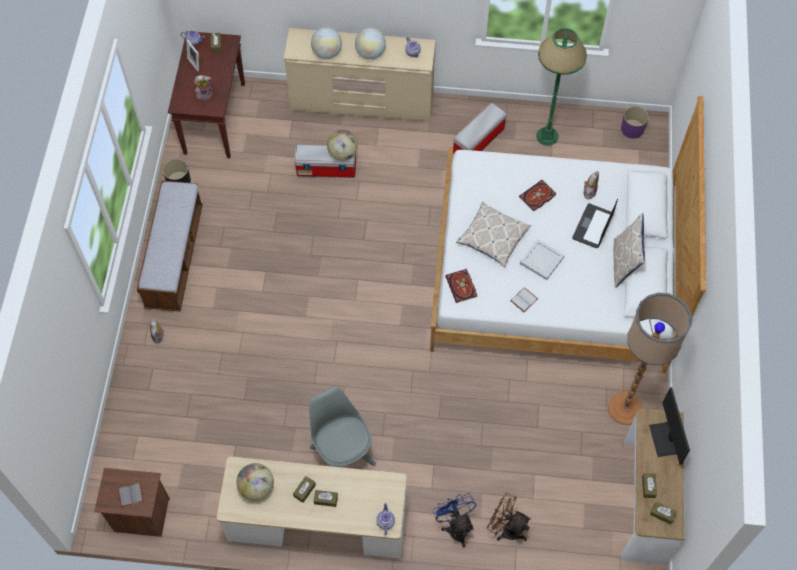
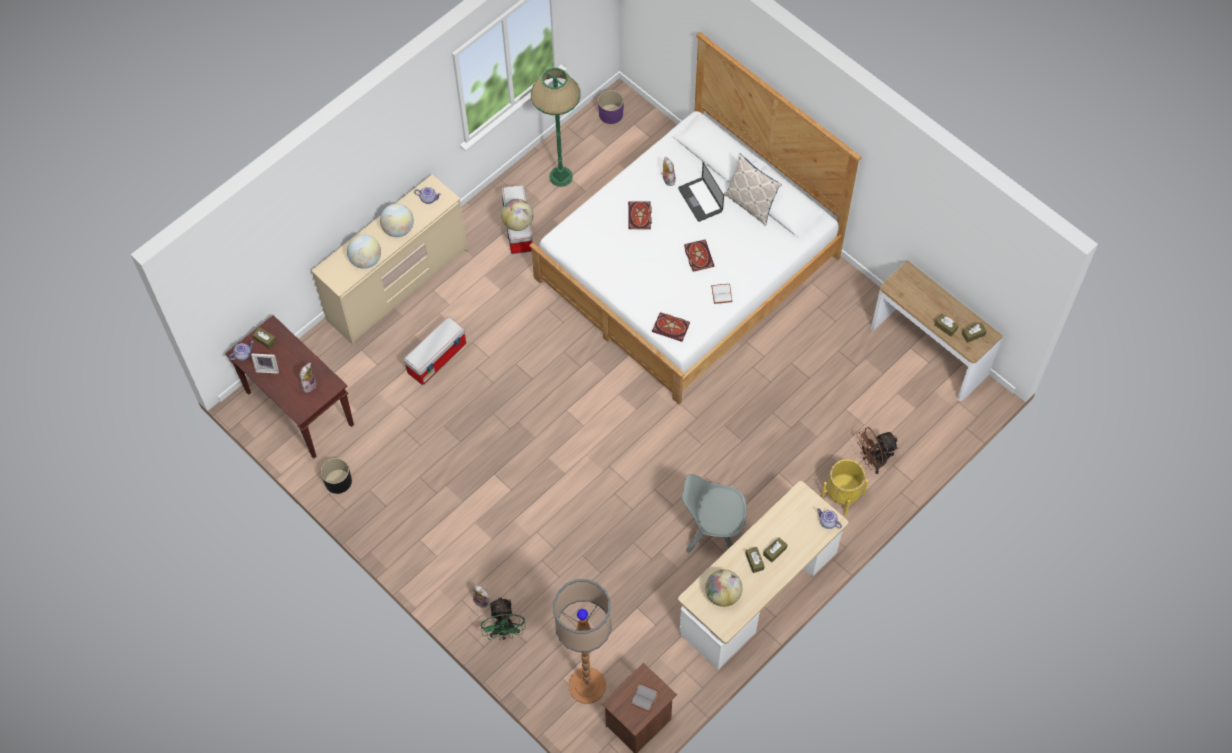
camera: 50 degrees left, 0 degrees up
bench [137,180,203,312] -> none
globe [327,130,358,161] -> globe moved to [501,199,533,231]
blue fan [433,493,476,548] -> yellow planter [821,459,868,515]
pillow [456,202,531,267] -> none
white tray [520,239,565,280] -> book [684,240,714,272]
floor lamp [608,293,692,425] -> floor lamp moved to [553,579,611,704]
monitor [649,387,690,465] -> none
none -> green fan [481,597,526,640]

